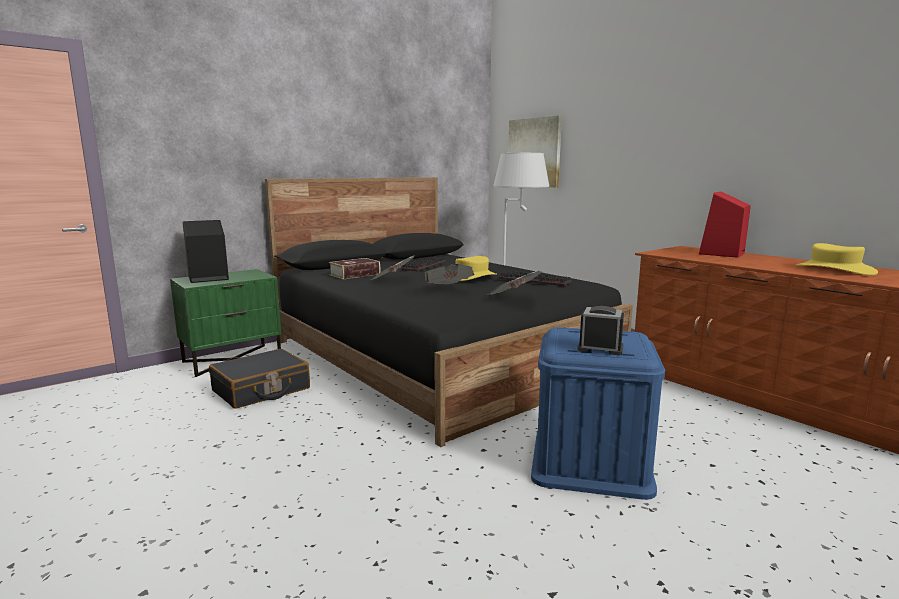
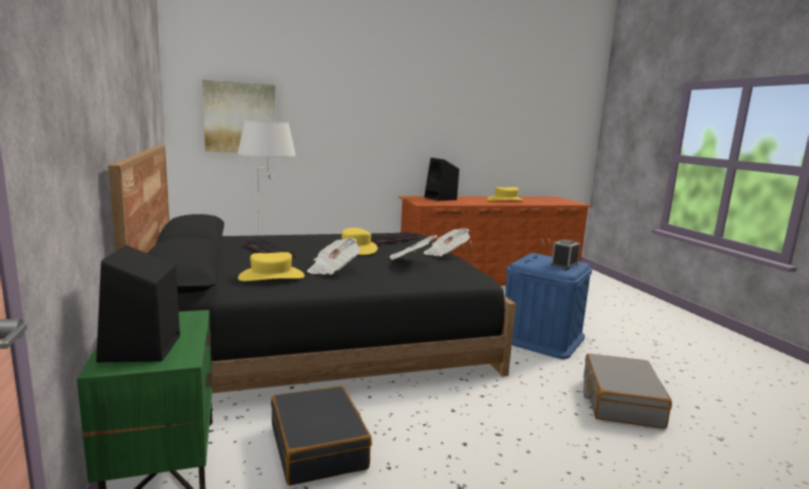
camera: 70 degrees left, 0 degrees up
book [329,258,380,279] -> yellow hat [238,252,305,281]
red speaker [699,191,751,258] -> black speaker [424,158,459,201]
none -> grey suitcase [583,353,672,429]

